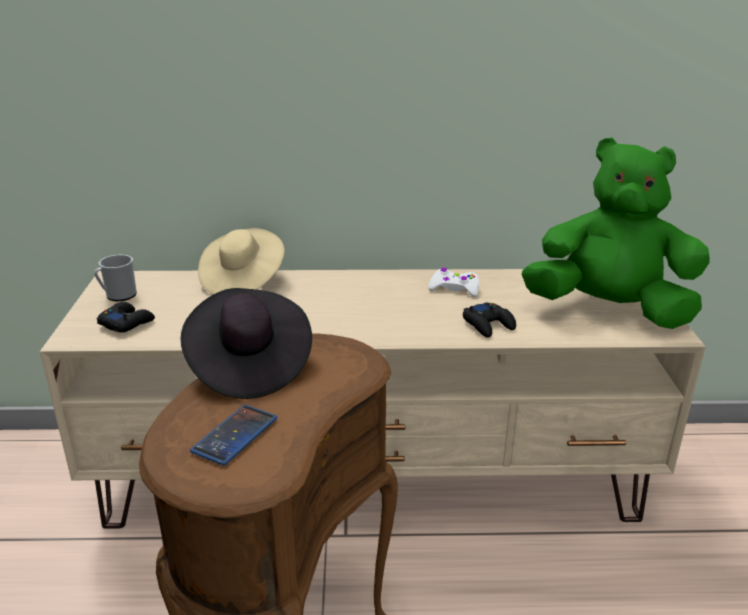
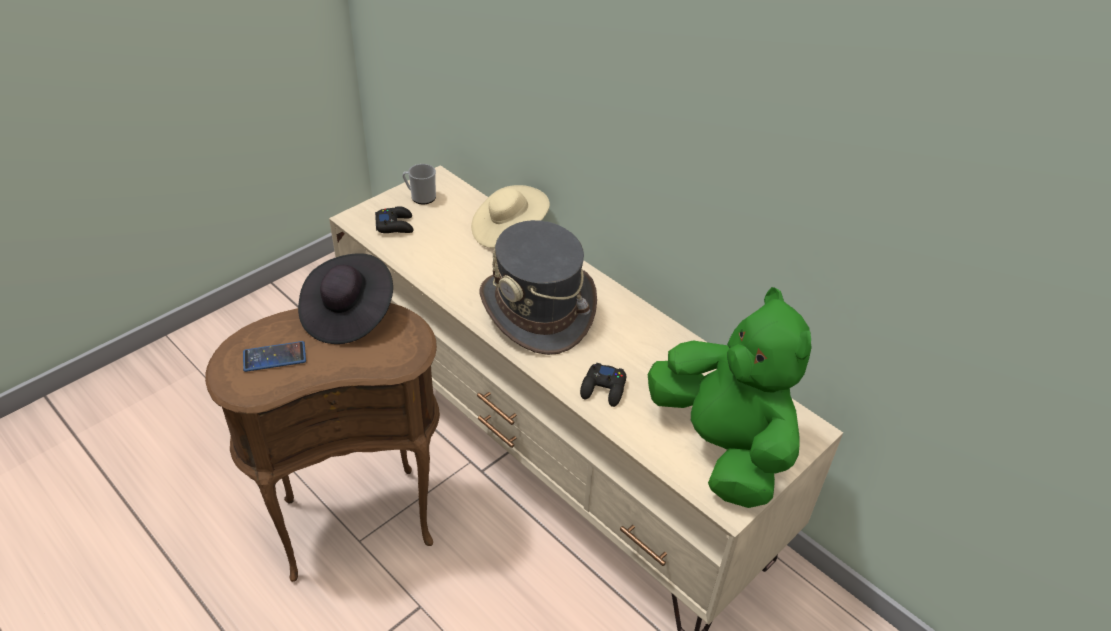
camera: 45 degrees right, 15 degrees up
white game controller [428,268,479,297] -> none
none -> grey hat [480,220,597,355]

